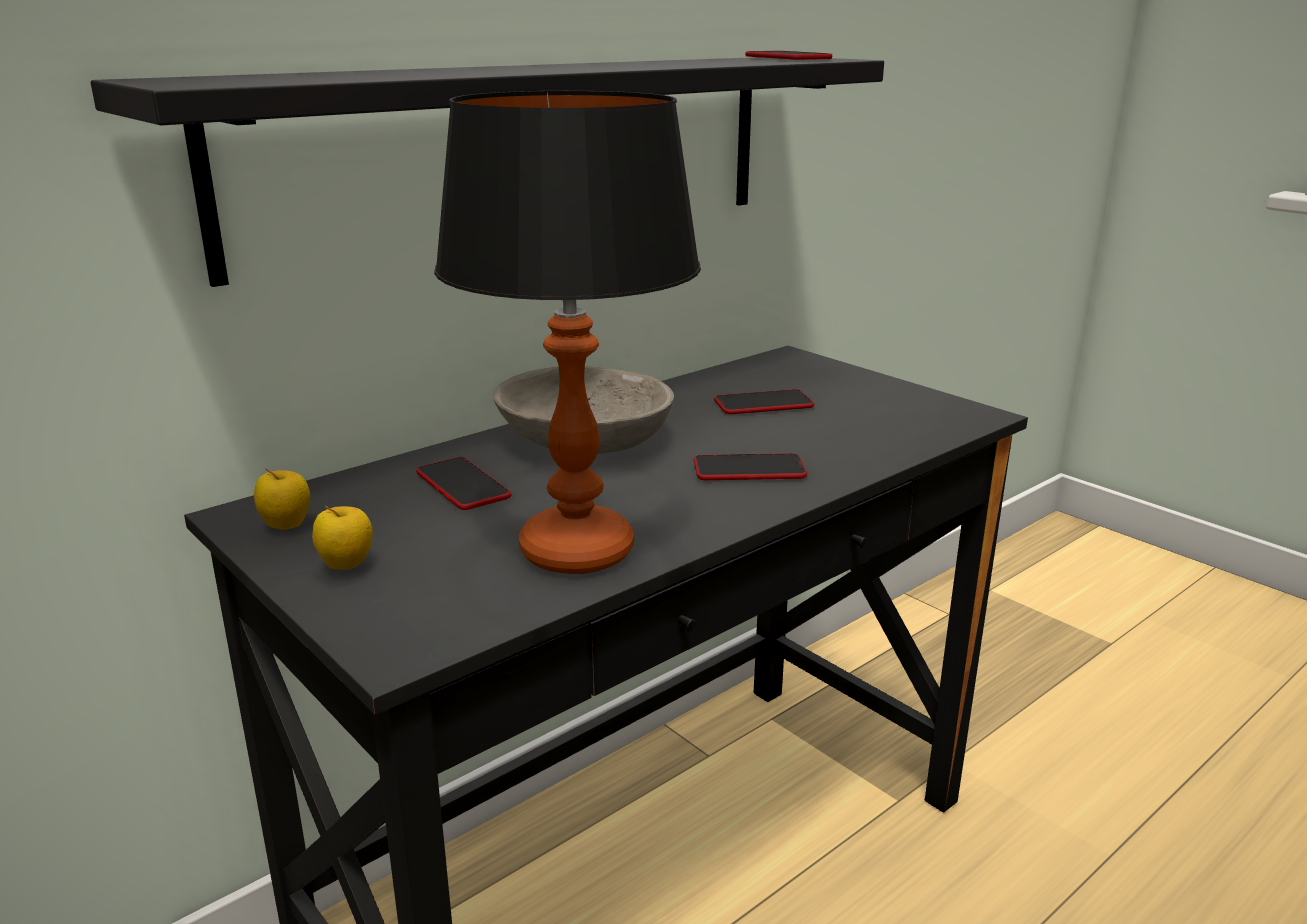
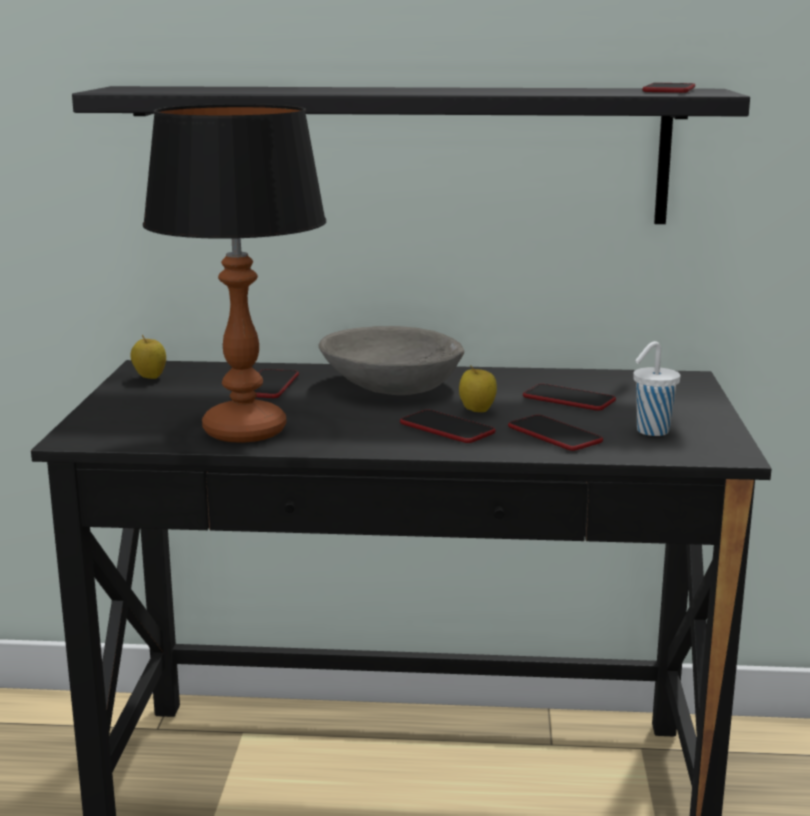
camera: 45 degrees right, 5 degrees down
apple [312,506,373,570] -> apple moved to [459,365,497,412]
none -> phone [508,415,603,451]
none -> white cup [633,341,681,436]

